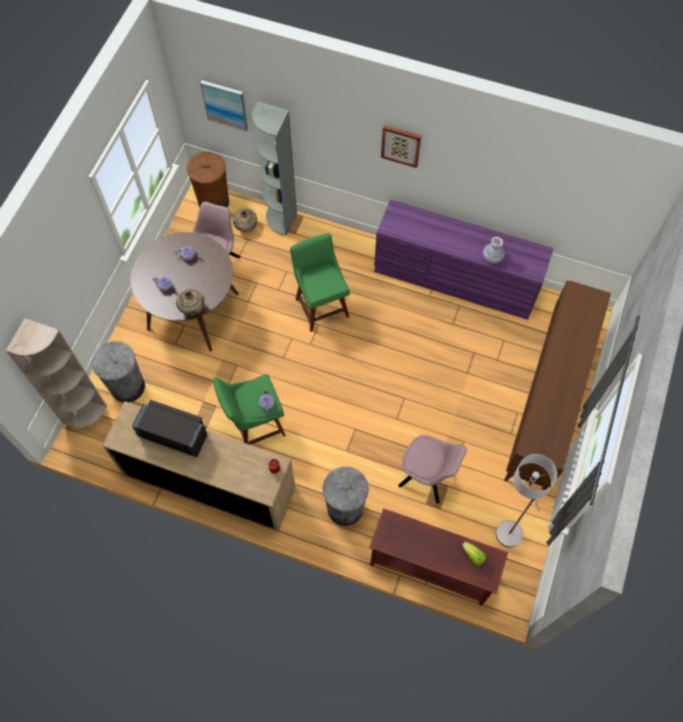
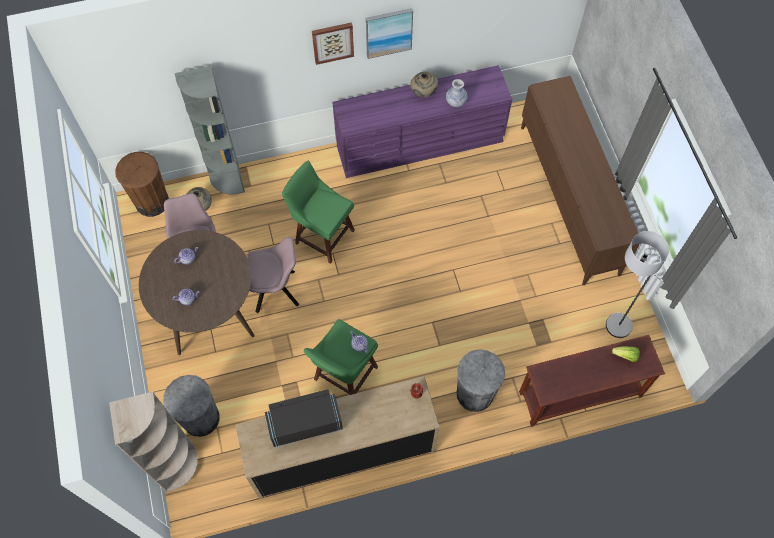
camera: 35 degrees left, 0 degrees up
beige vase [176,289,205,315] -> beige vase moved to [410,72,438,97]
picture [200,80,248,131] -> picture moved to [366,8,413,59]
pink chair [398,435,467,504] -> pink chair moved to [246,237,299,313]

